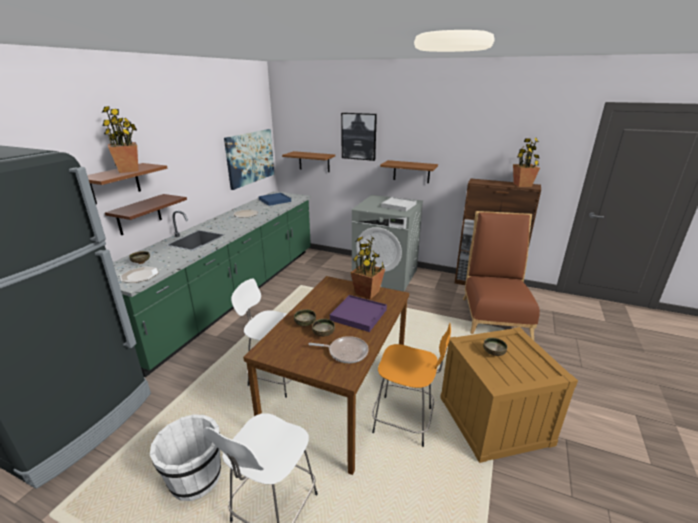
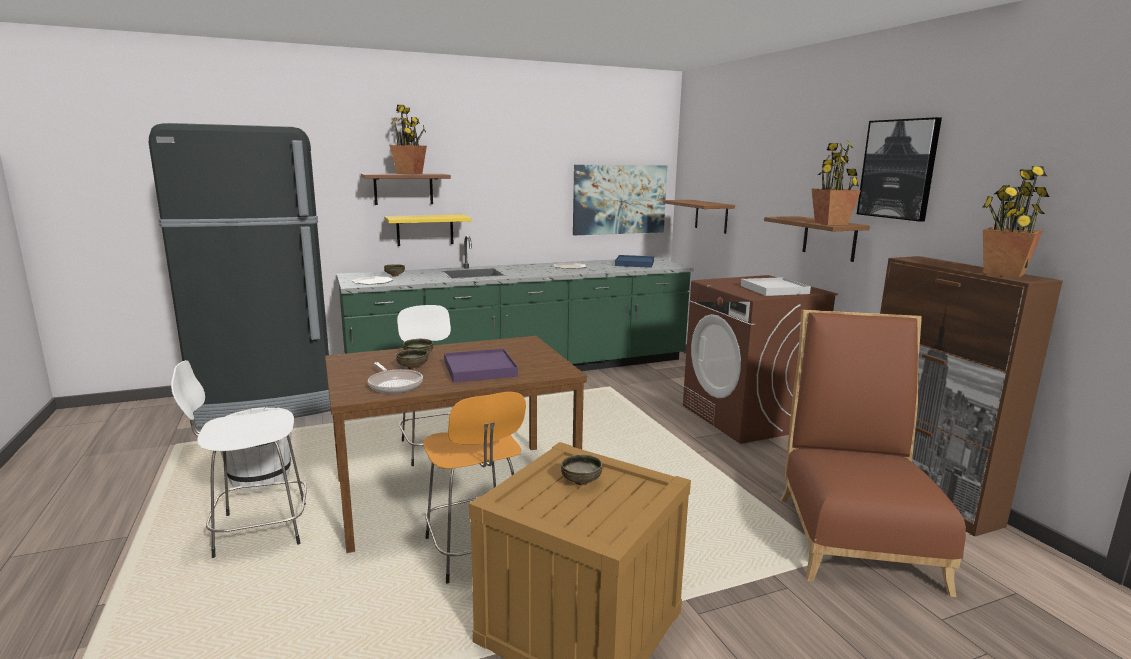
camera: 45 degrees right, 10 degrees down
brown shelf [105,194,187,235] -> yellow shelf [384,215,472,246]
picture [341,113,377,161] -> picture moved to [857,117,942,222]
potted plant [350,236,385,299] -> potted plant moved to [812,140,861,225]
grey washing machine [352,195,423,292] -> brown washing machine [683,275,838,444]
brown chair [463,211,540,340] -> brown chair turned 45 degrees counterclockwise [781,310,966,597]

